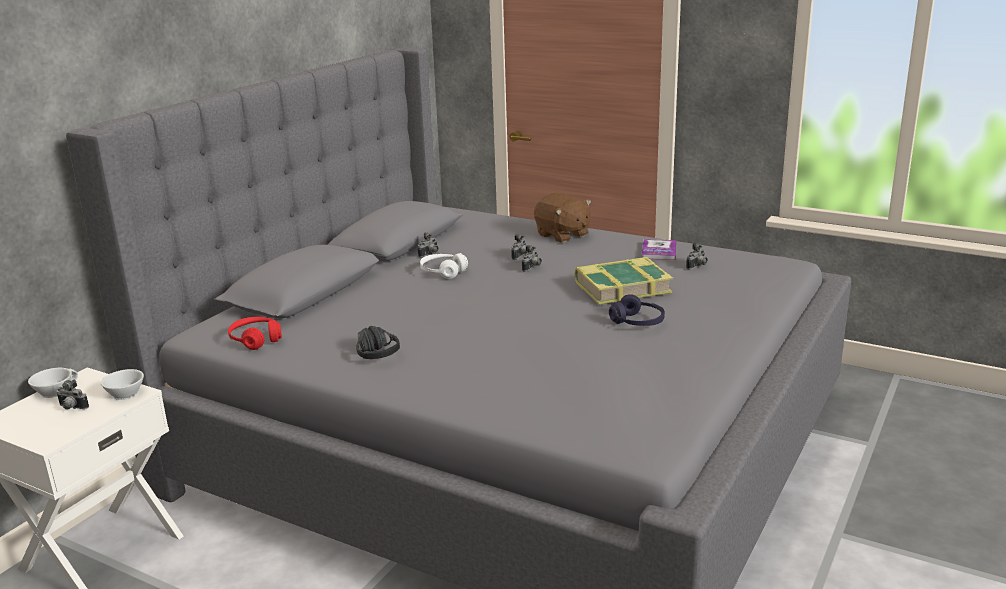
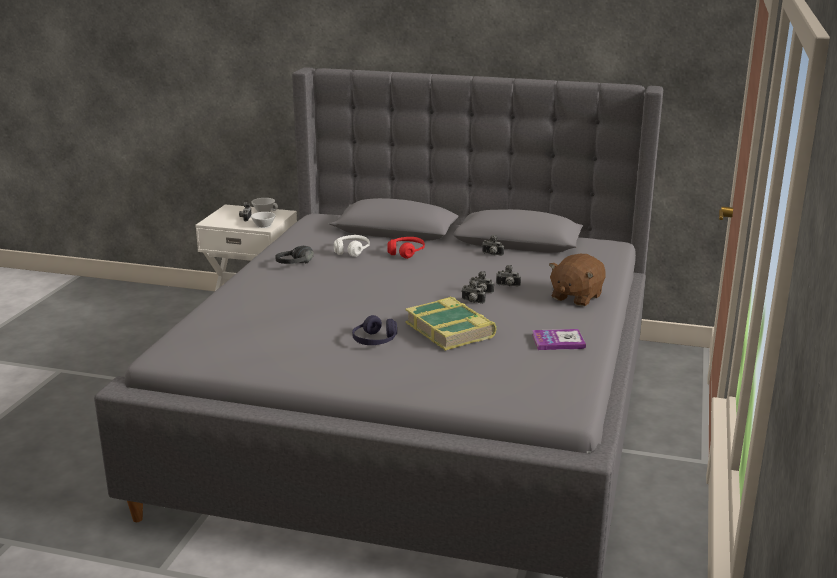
camera: 75 degrees right, 0 degrees up
red headphones [228,317,282,350] -> red headphones moved to [387,237,425,259]
white headphones [420,253,468,279] -> white headphones moved to [334,235,370,257]
camera [686,243,707,270] -> camera moved to [461,280,485,304]

